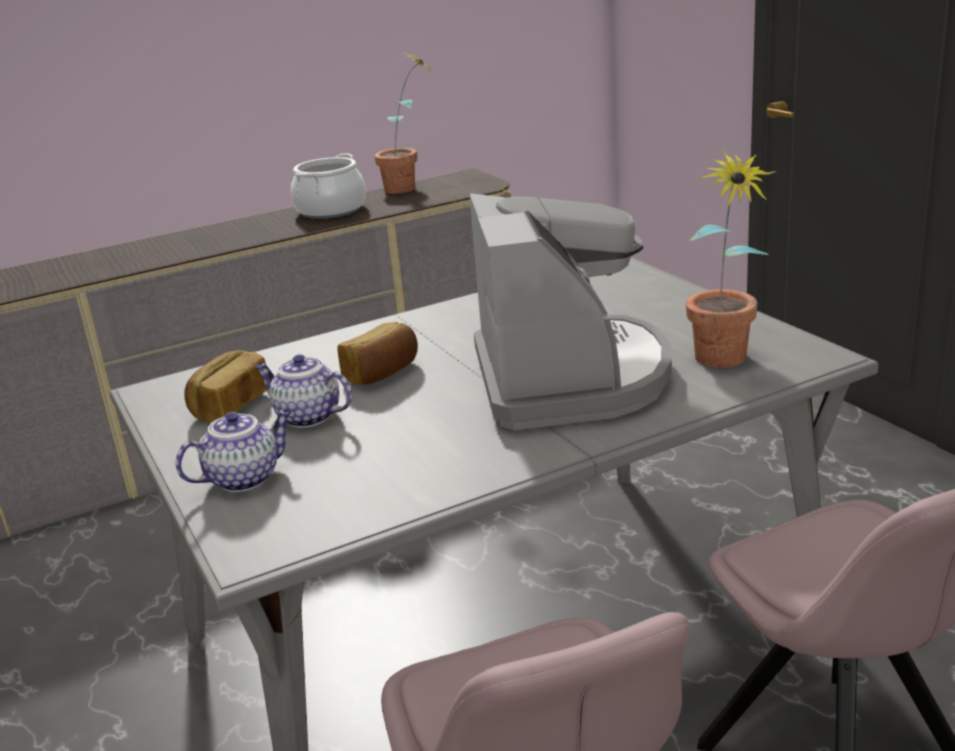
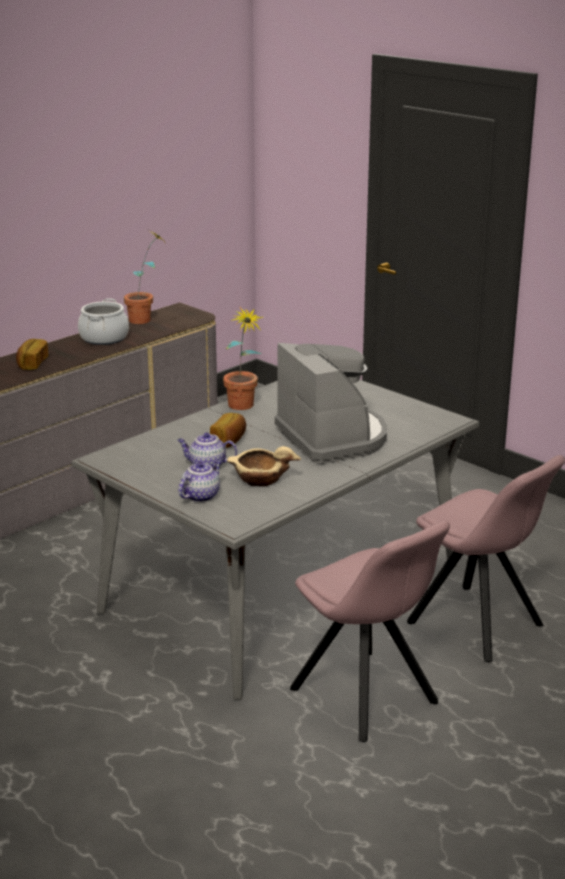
camera: 20 degrees left, 0 degrees up
bread [184,350,267,422] -> bread moved to [16,339,48,370]
potted plant [686,150,776,368] -> potted plant moved to [223,307,263,410]
none -> beige bowl [227,446,301,487]

